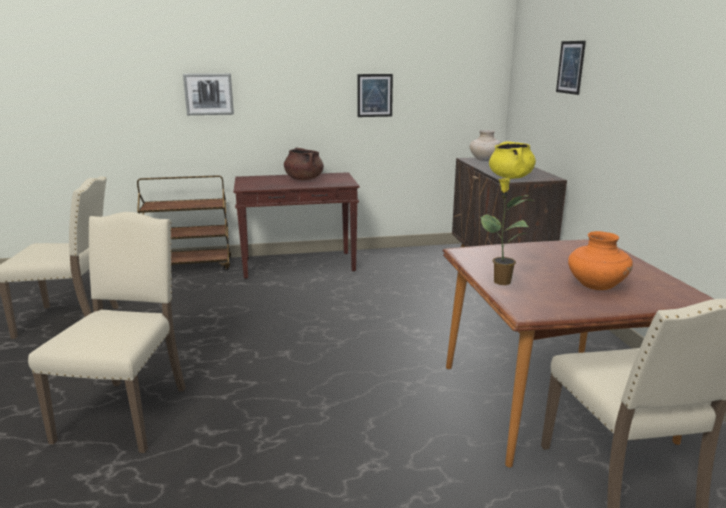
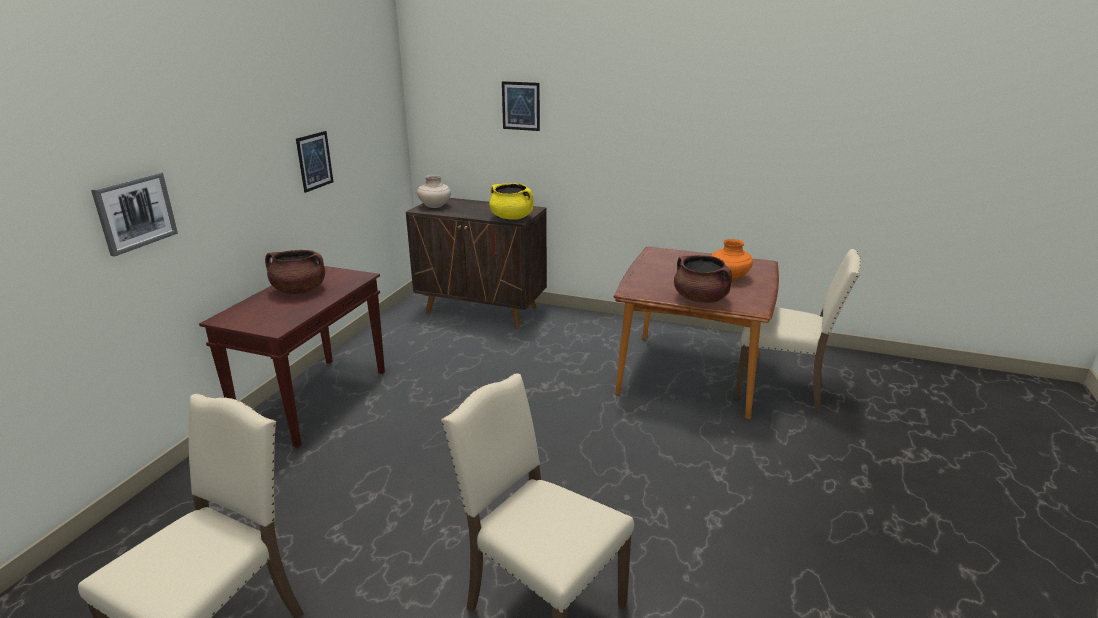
camera: 60 degrees left, 5 degrees up
brown cart [137,175,231,271] -> none
potted plant [480,178,533,285] -> brown cooking pot [674,255,732,303]

